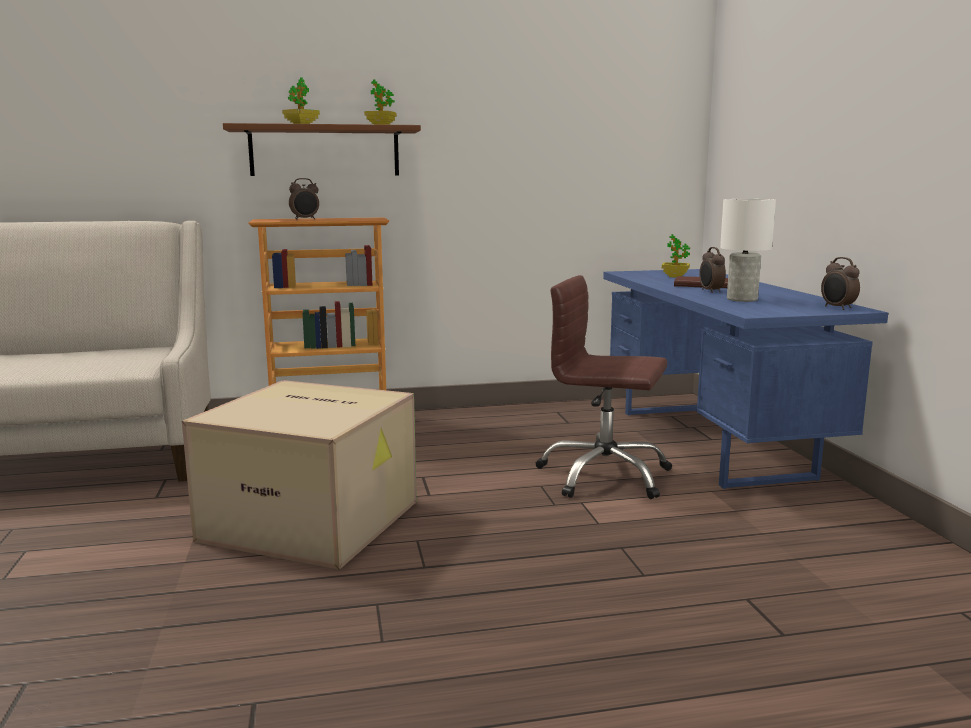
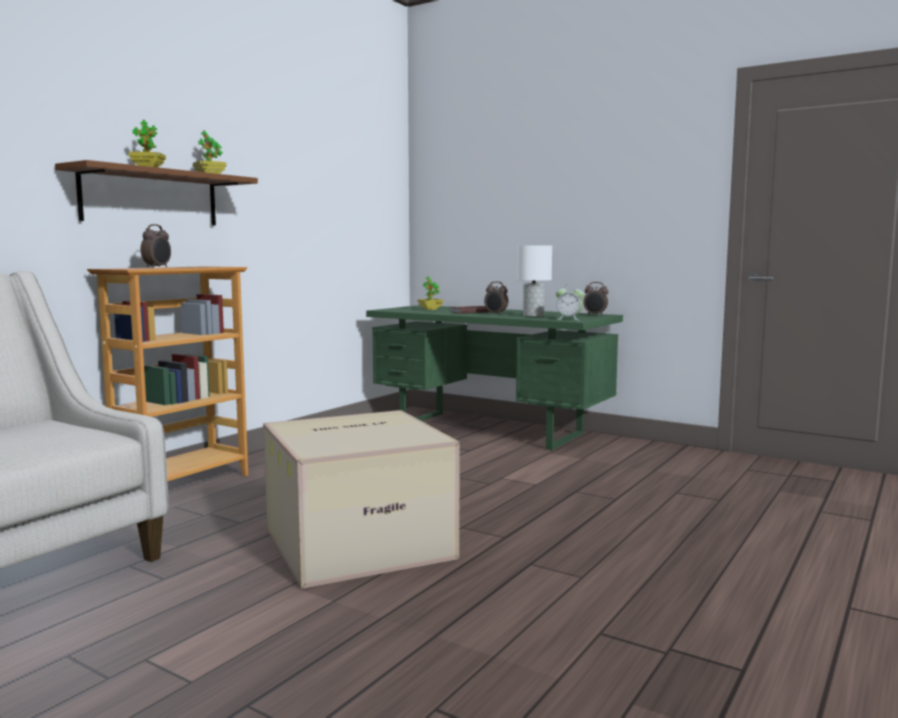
camera: 45 degrees left, 5 degrees down
brown office chair [535,275,672,499] -> none
blue desk [603,269,888,489] -> green desk [366,305,623,450]
none -> alarm clock [556,284,584,320]

